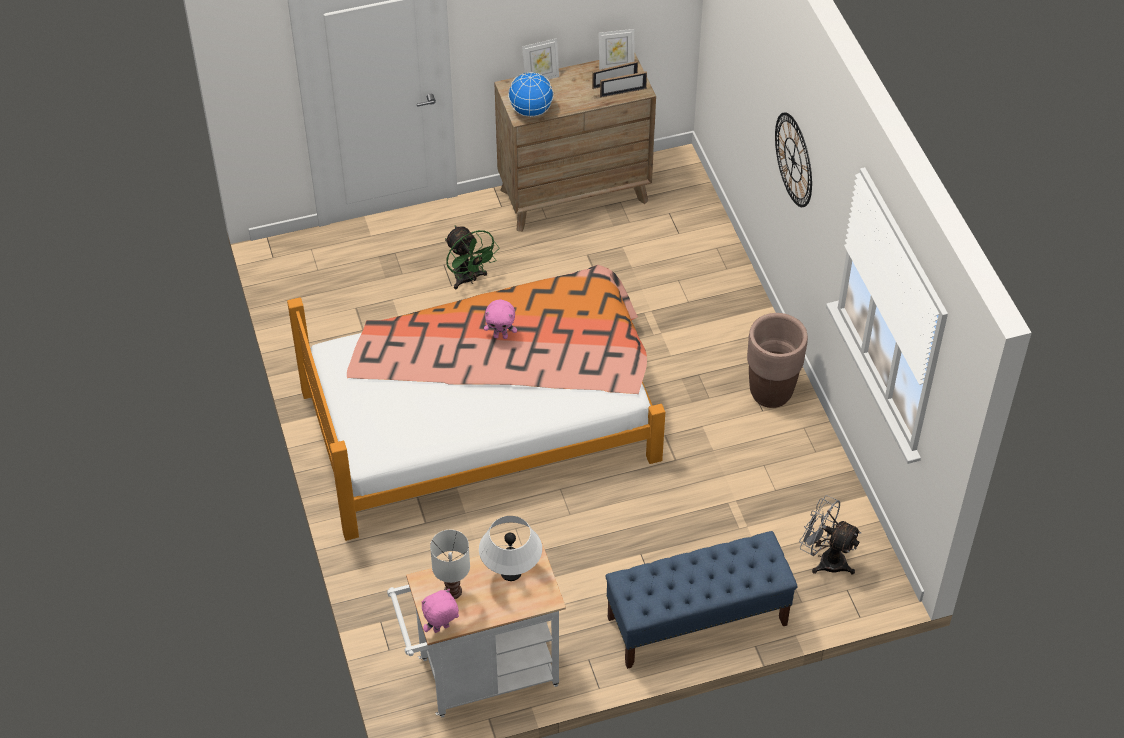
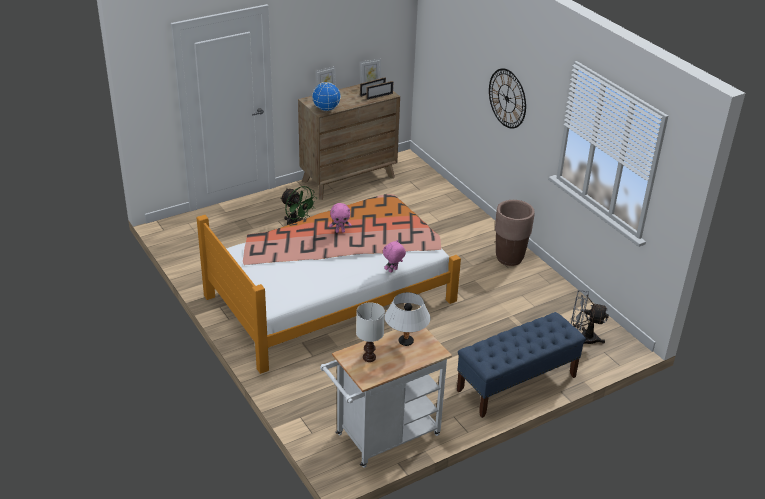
camera: 15 degrees left, 15 degrees down
pink plush toy [421,589,459,633] -> pink plush toy moved to [383,240,406,273]

